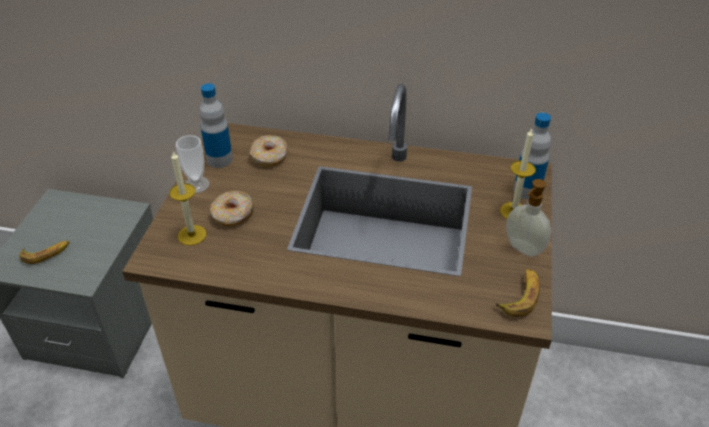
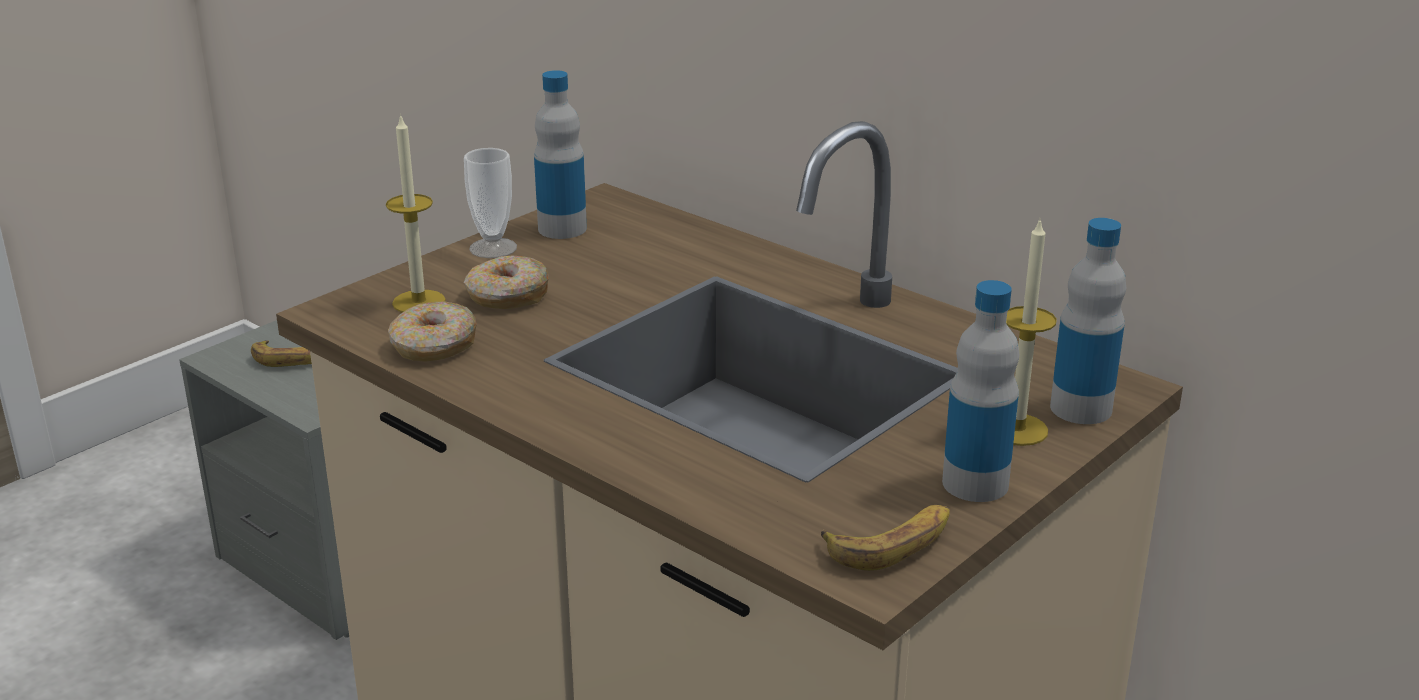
camera: 30 degrees right, 15 degrees down
donut [250,135,288,167] -> donut moved to [388,301,477,362]
soap dispenser [506,179,551,257] -> bottle [942,280,1019,502]

